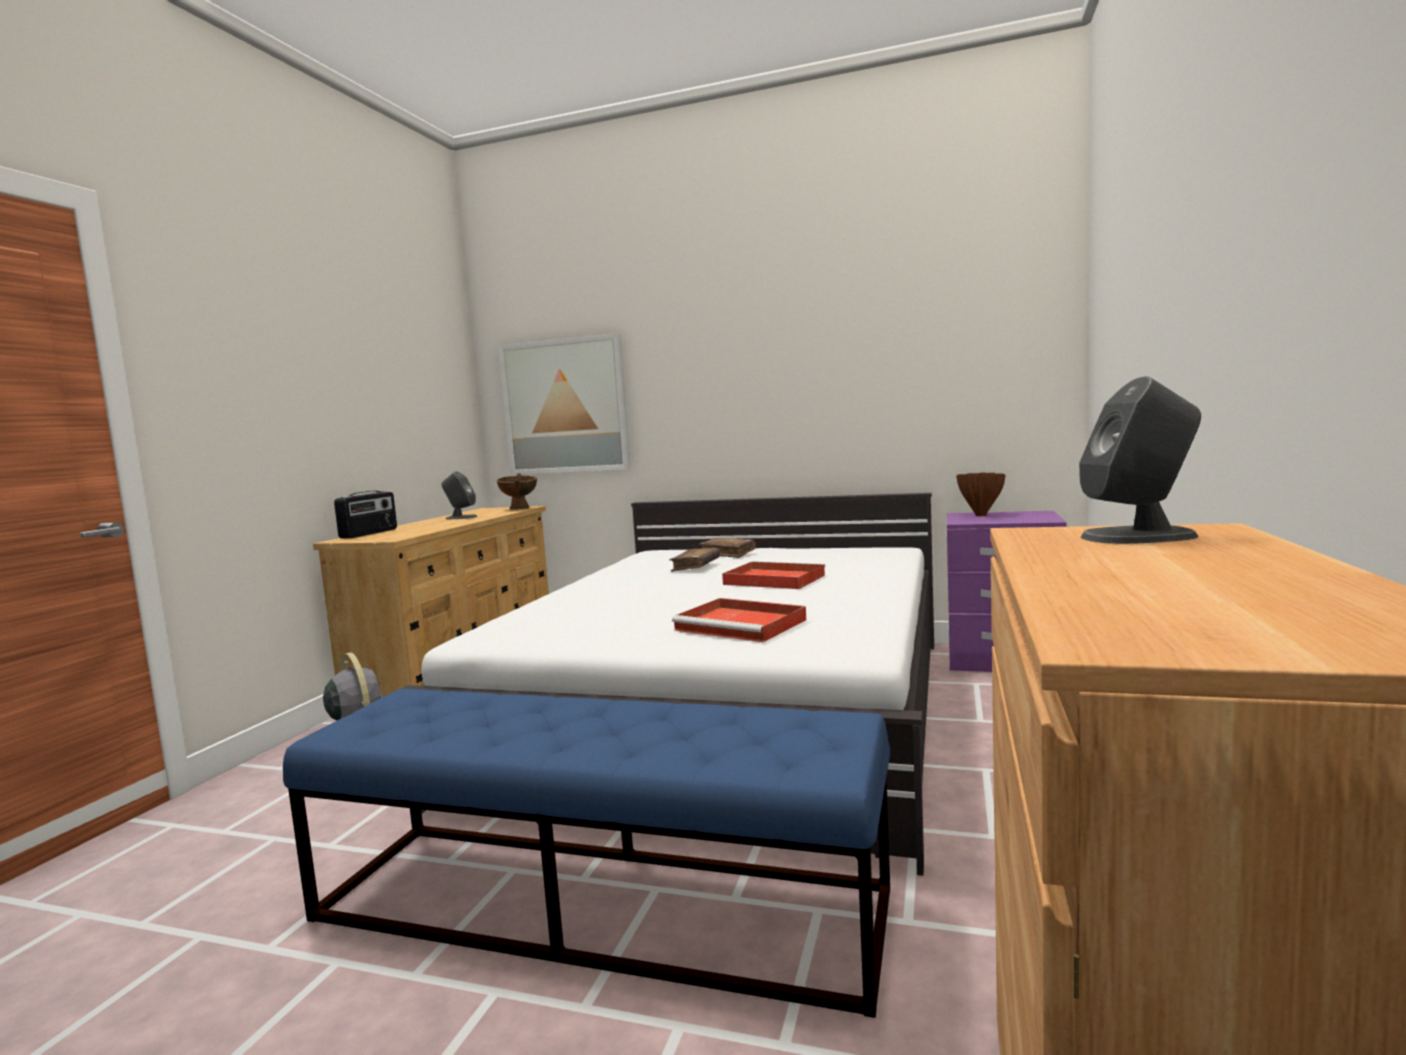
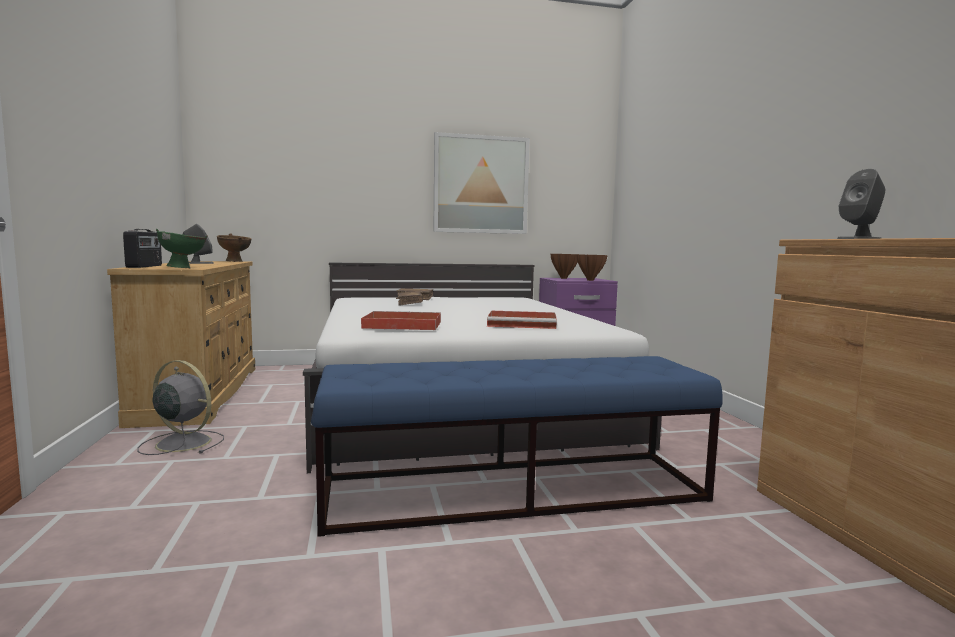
camera: 30 degrees left, 0 degrees up
picture [498,333,631,475] -> picture moved to [434,132,530,234]
red tray [722,561,825,589] -> red tray moved to [361,311,441,330]
none -> green bowl [156,229,208,268]
none -> brown vase [576,255,607,281]

